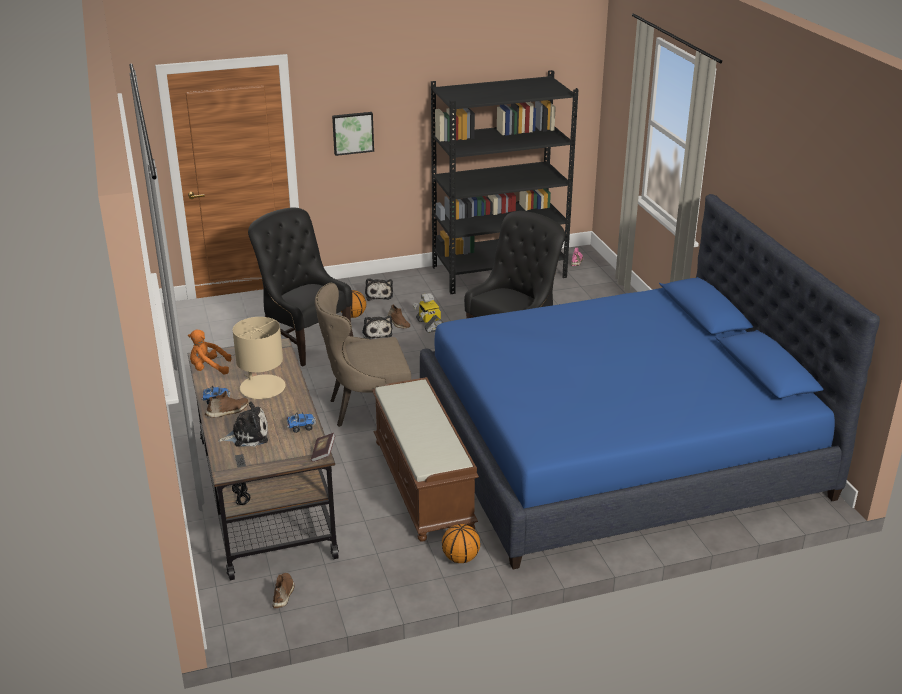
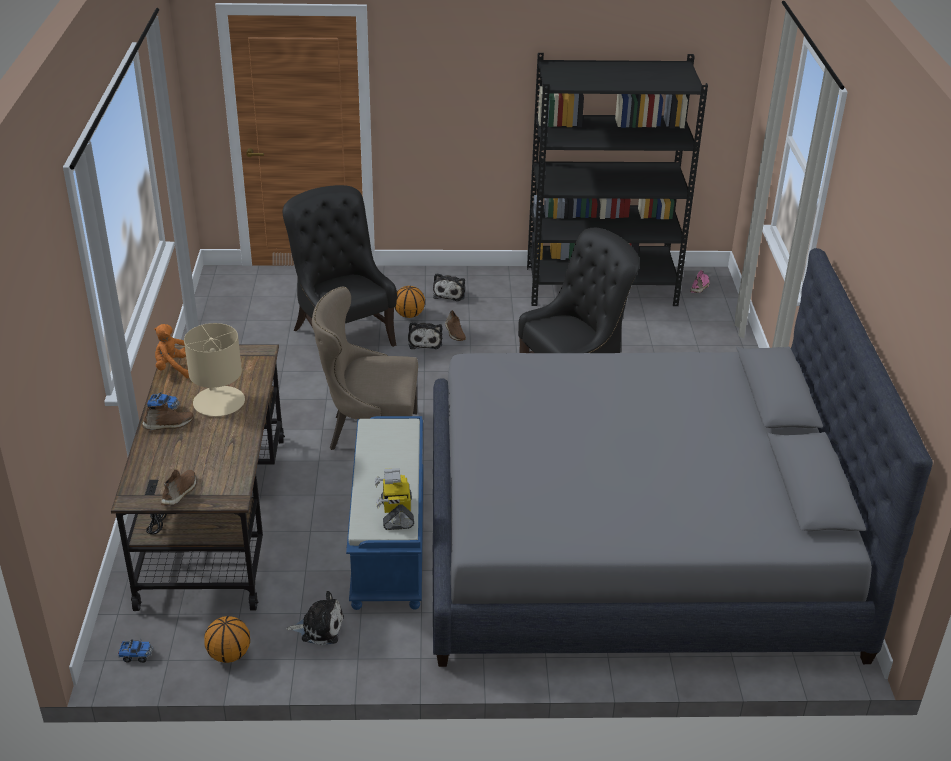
camera: 15 degrees right, 5 degrees up
plush toy [218,401,268,447] -> plush toy moved to [286,591,344,645]
brown shoe [272,573,294,608] -> brown shoe moved to [161,469,197,506]
toy truck [286,412,316,433] -> toy truck moved to [118,638,153,663]
book [311,433,335,462] -> none
picture [332,112,374,156] -> none
brown bench [372,377,479,542] -> blue bench [346,416,423,610]
toy robot [413,293,443,333] -> toy robot moved to [375,468,414,530]
blue bed [420,194,880,569] -> grey bed [433,248,933,667]
basketball [442,524,480,563] -> basketball moved to [204,616,250,663]

